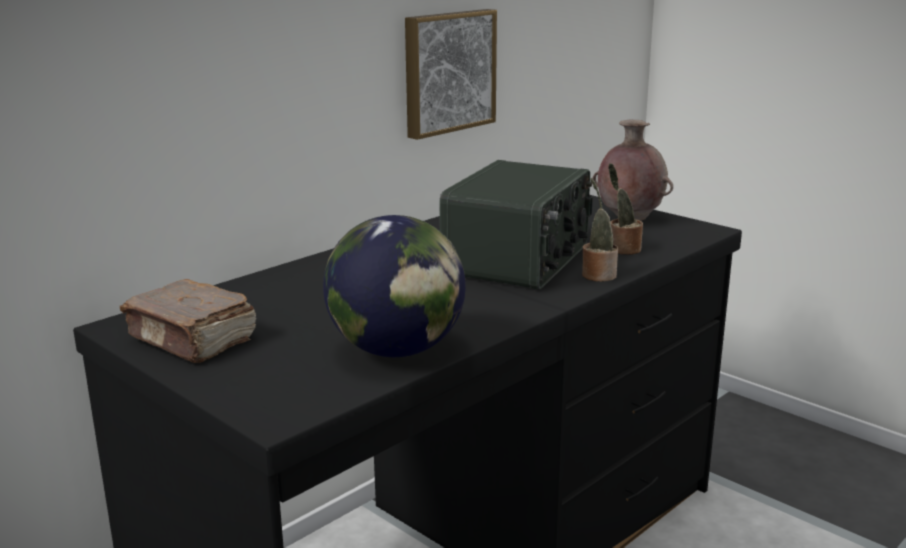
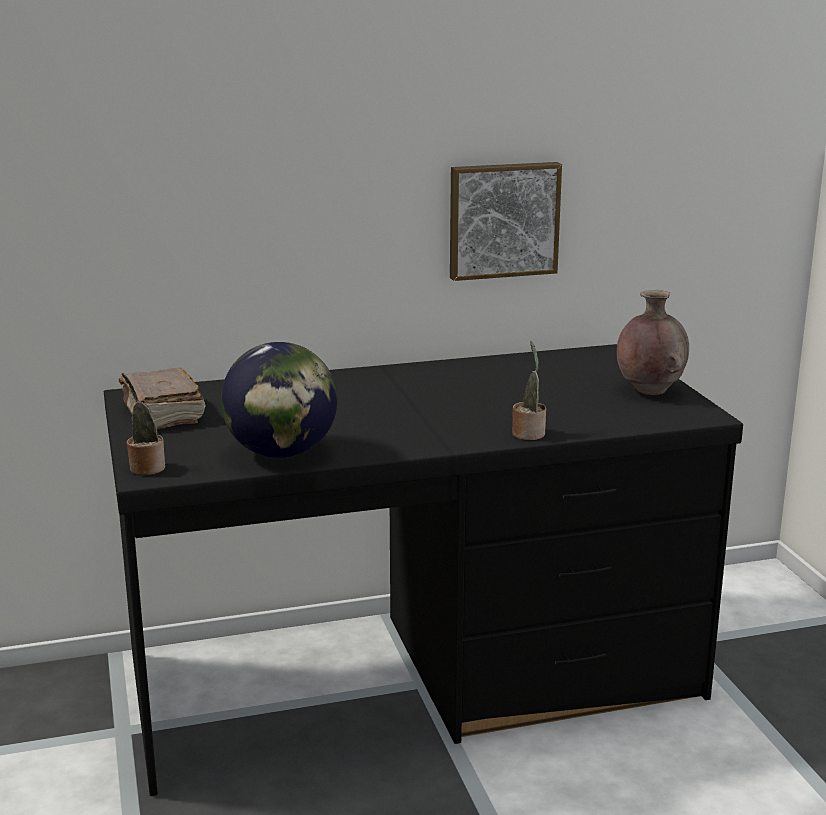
camera: 30 degrees right, 0 degrees up
radio [439,160,593,289] -> none
potted plant [608,163,643,255] -> potted plant moved to [122,373,165,475]

